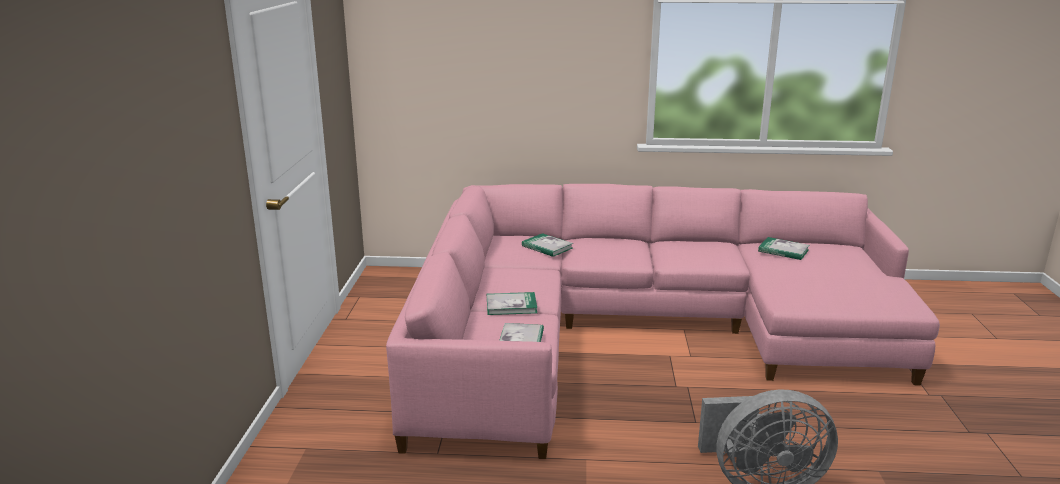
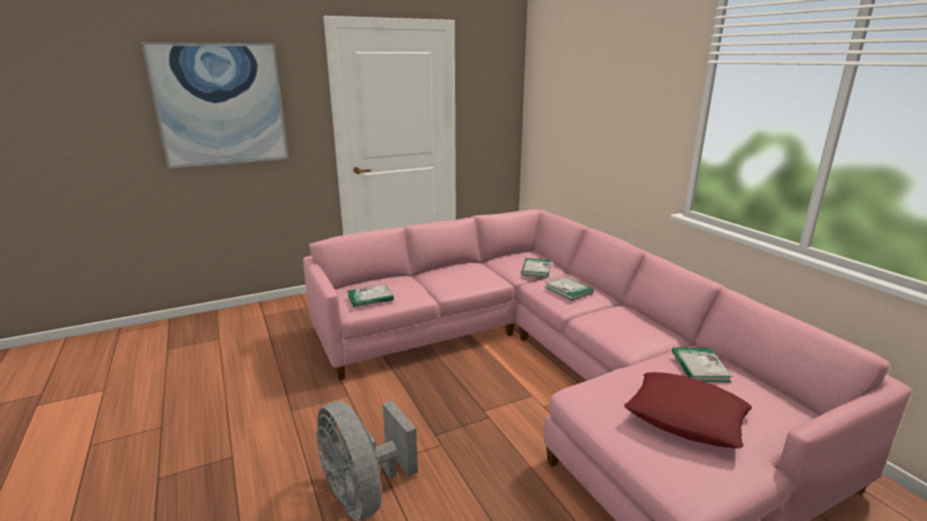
camera: 60 degrees right, 0 degrees up
book [487,292,537,315] -> book moved to [545,276,593,301]
none -> picture [141,42,289,169]
none -> red pillow [624,372,752,448]

